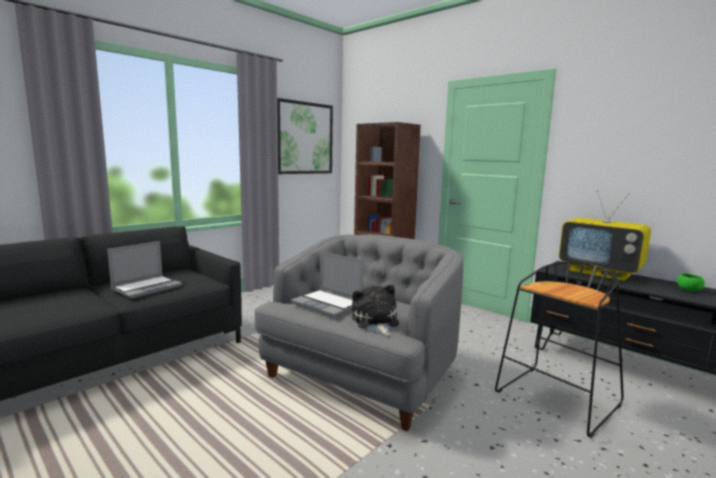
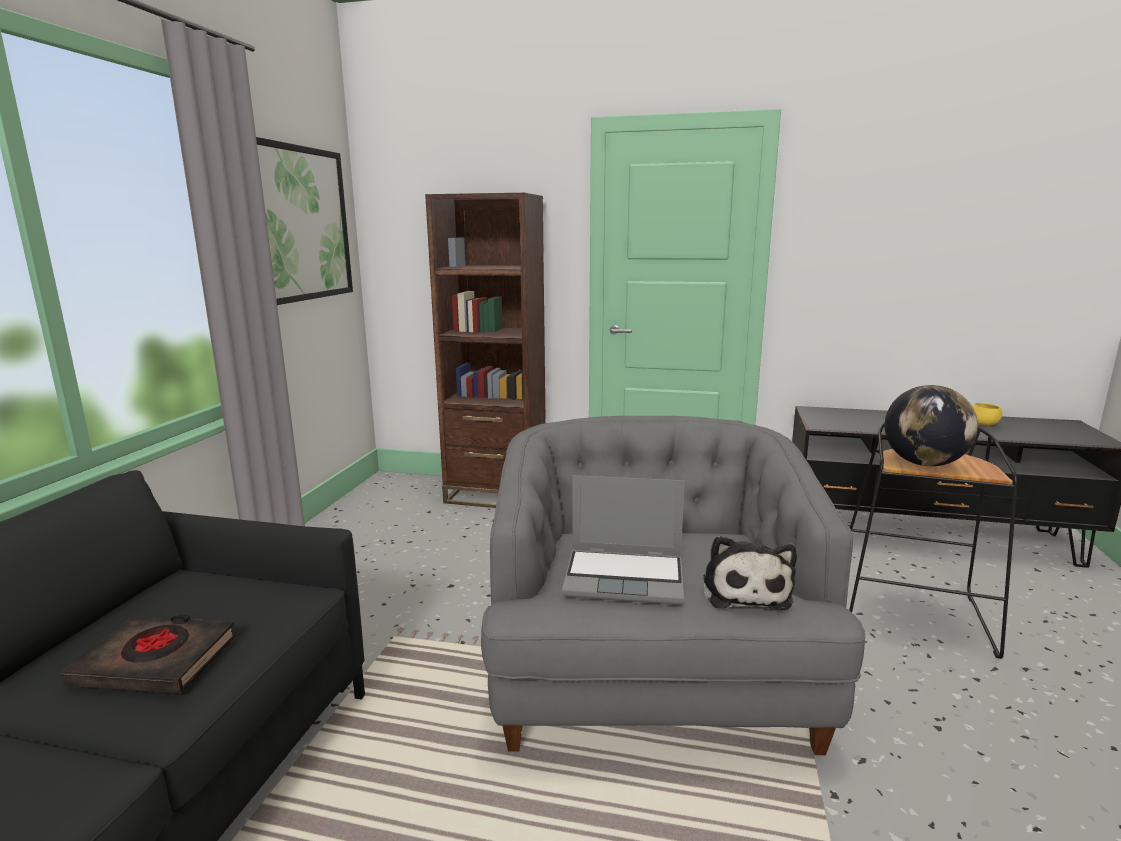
camera: 30 degrees left, 5 degrees up
laptop [107,241,182,298] -> black book [61,614,236,694]
plush toy [352,284,399,336] -> plush toy turned 135 degrees counterclockwise [703,536,797,610]
television [559,190,651,281] -> none
green bowl [677,273,705,291] -> yellow bowl [972,403,1002,426]
none -> globe [884,385,978,466]

